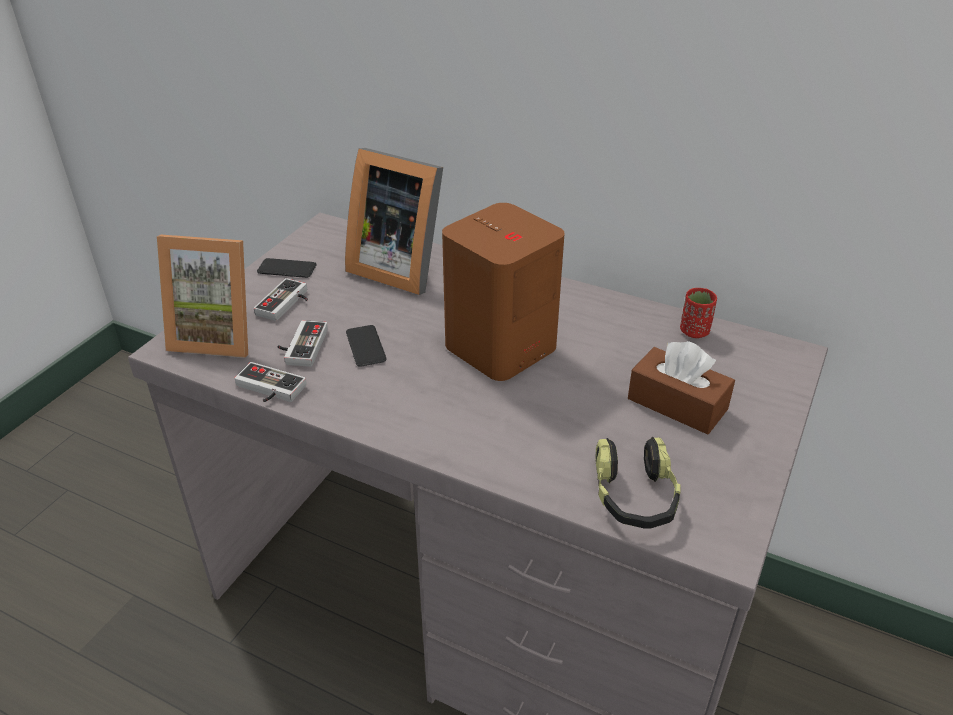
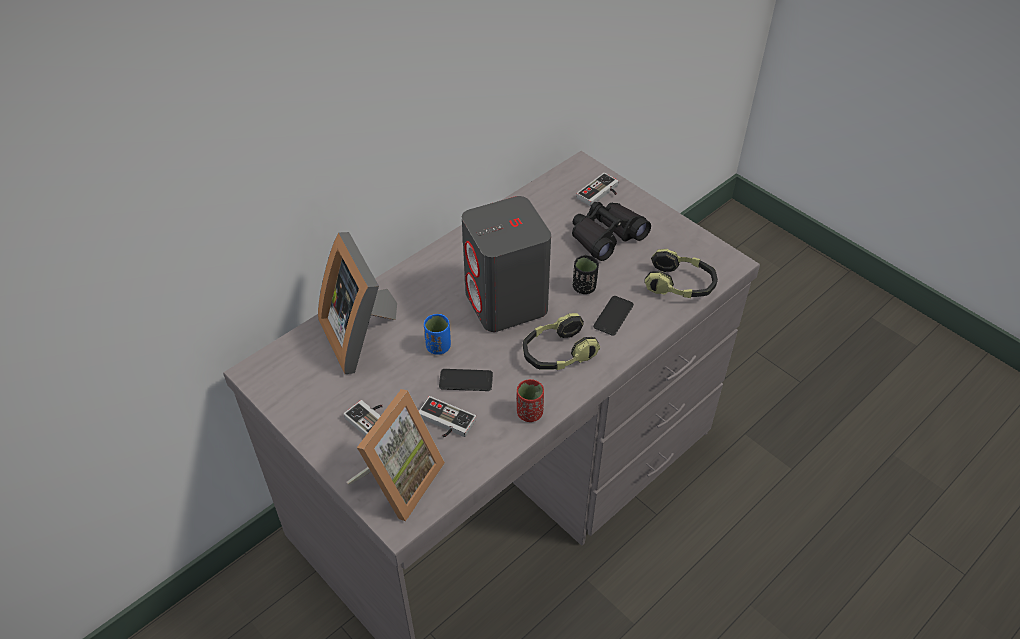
camera: 70 degrees left, 10 degrees up
game controller [234,362,306,402] -> game controller moved to [576,173,619,206]
phone [257,258,316,278] -> phone moved to [593,296,634,336]
picture frame [345,148,443,295] -> picture frame turned 105 degrees clockwise [318,232,397,374]
brown speaker [442,203,565,381] -> grey speaker [462,196,551,332]
brown tissue box [628,341,735,434] -> black binoculars [572,202,651,261]
red cup [680,288,717,338] -> red cup moved to [517,379,544,422]
none -> blue cup [424,314,451,355]
none -> headphones [523,313,600,370]
none -> black cup [573,255,599,294]

